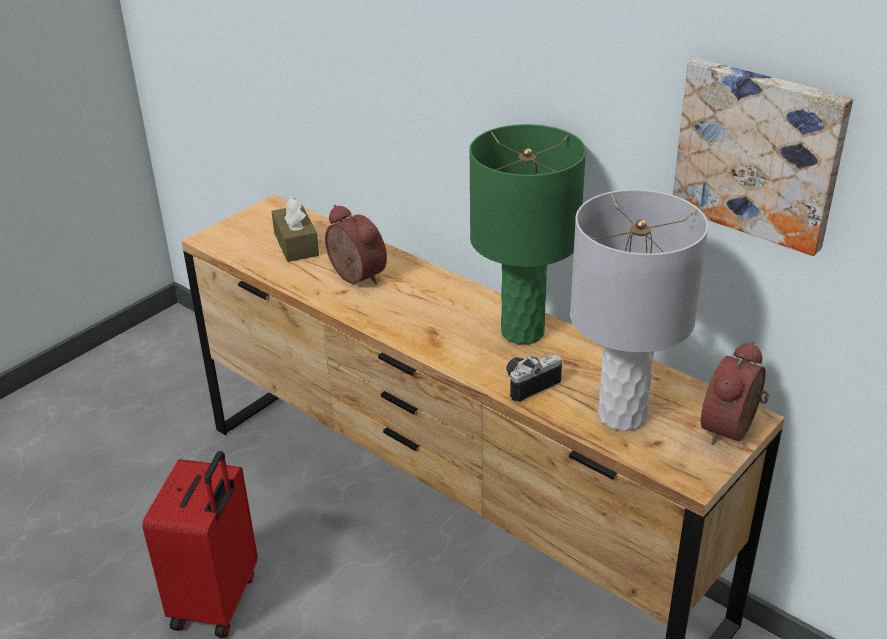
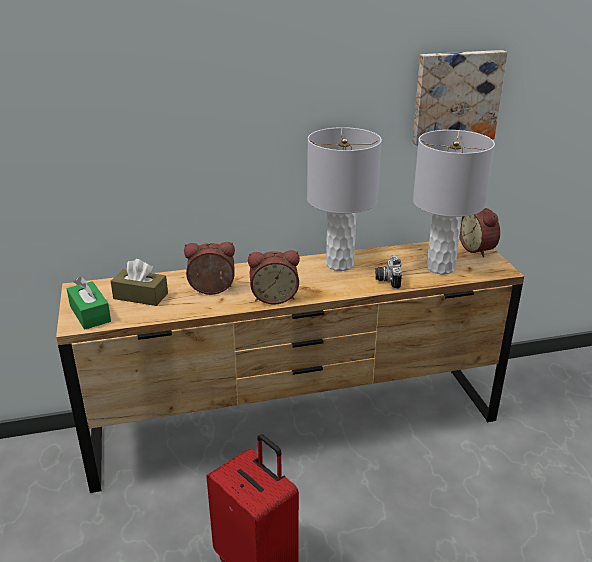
camera: 55 degrees left, 5 degrees down
green table lamp [469,124,586,344] -> grey table lamp [307,127,382,271]
none -> green tissue box [67,277,111,329]
none -> alarm clock [248,250,300,305]

